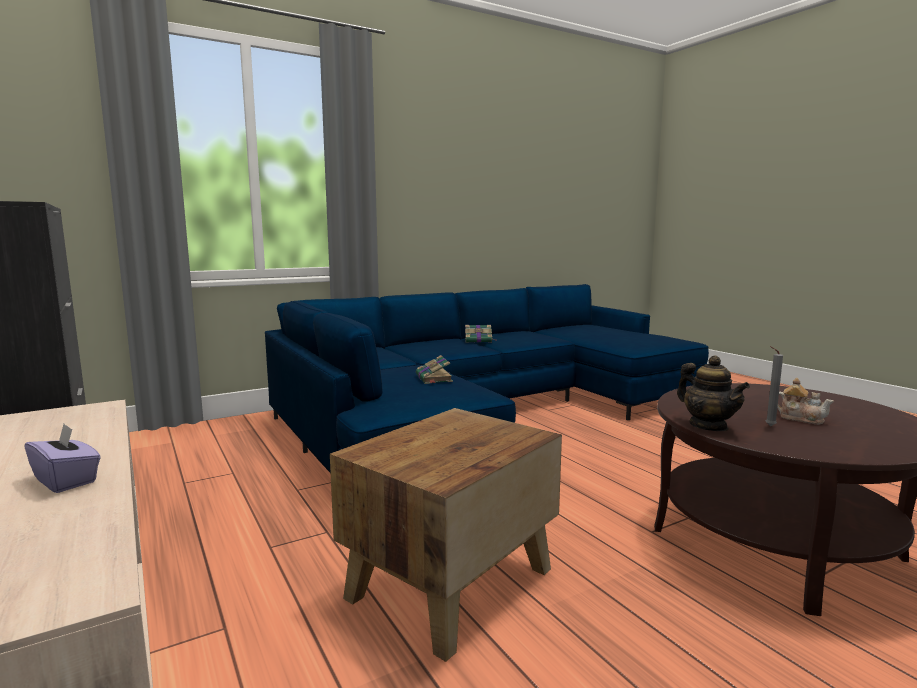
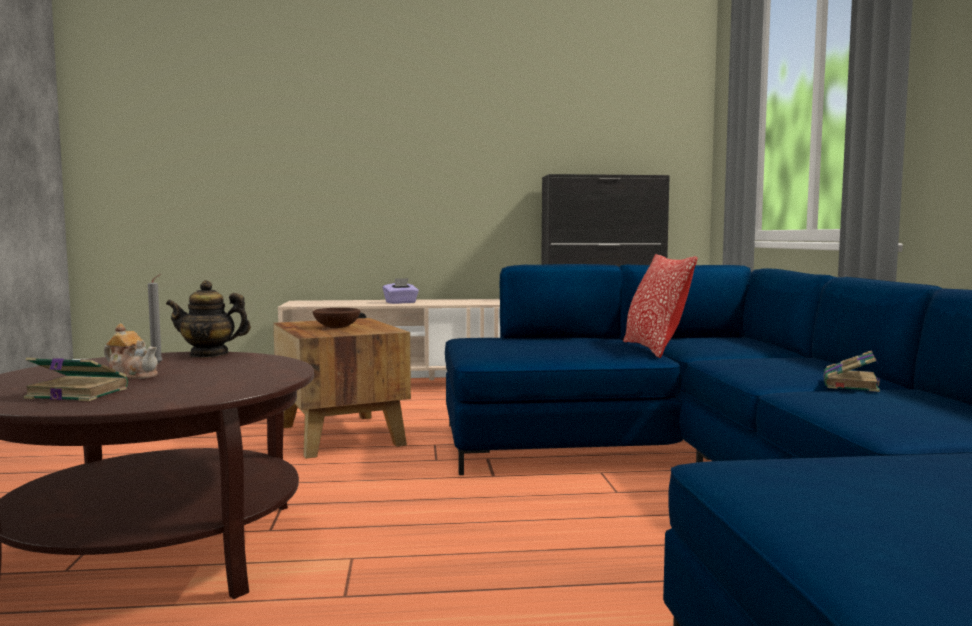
camera: 115 degrees right, 5 degrees down
book [416,355,453,384] -> book moved to [24,357,128,401]
teapot [777,378,834,424] -> teapot turned 135 degrees counterclockwise [104,324,158,379]
none -> brown bowl [313,308,361,328]
none -> pillow [623,254,697,358]

